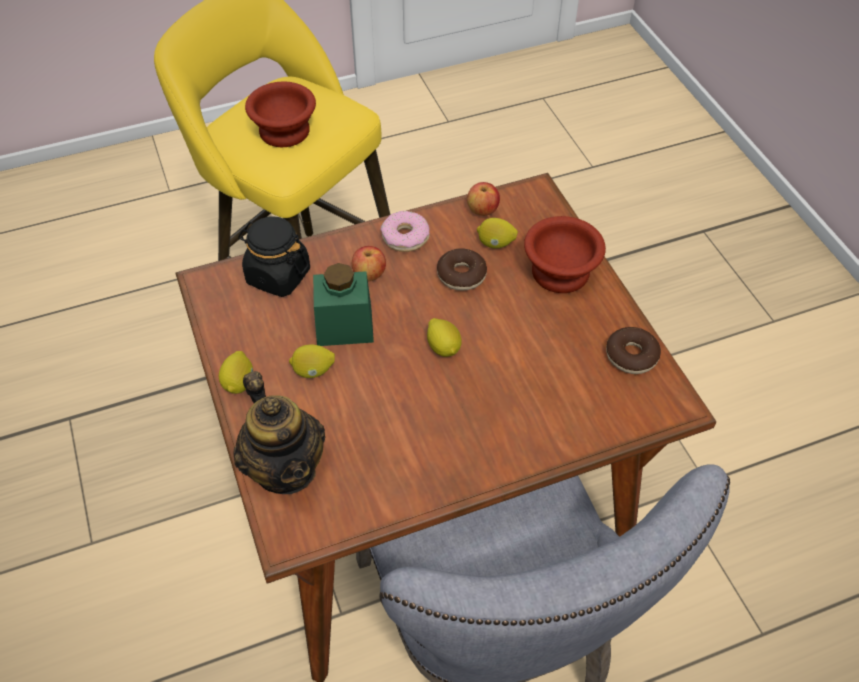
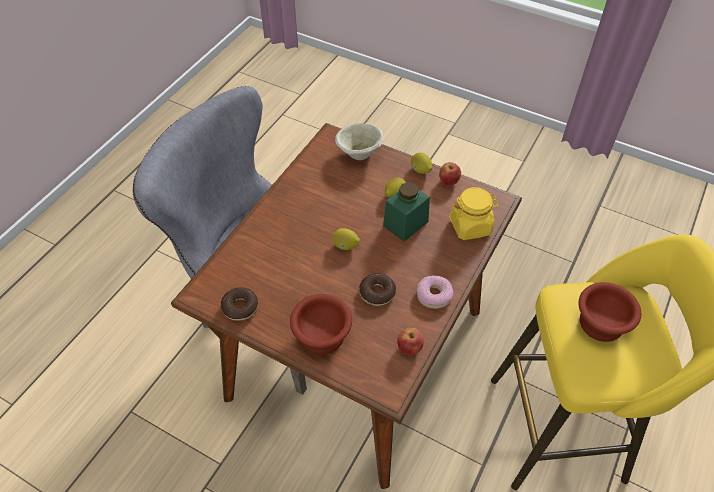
camera: 140 degrees right, 0 degrees up
teapot [233,371,326,494] -> beige bowl [335,123,384,160]
black jar [238,216,310,297] -> yellow jar [449,187,499,240]
apple [352,246,386,281] -> apple moved to [439,162,461,186]
lemon [477,218,518,248] -> none

